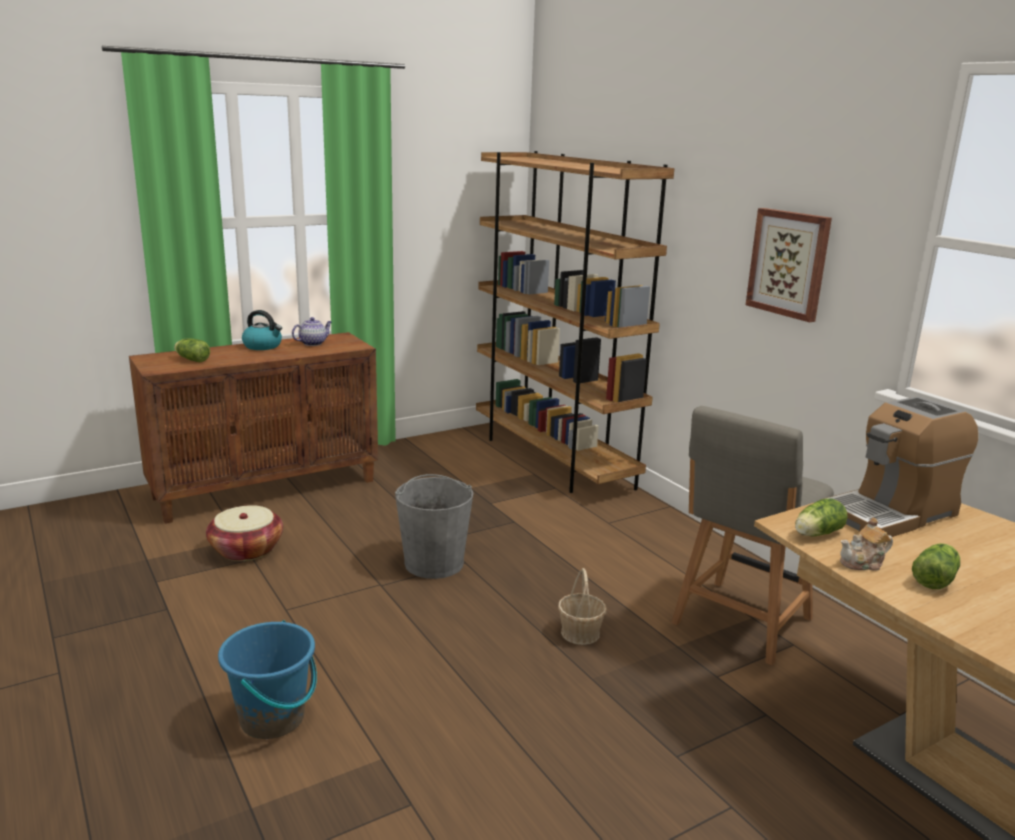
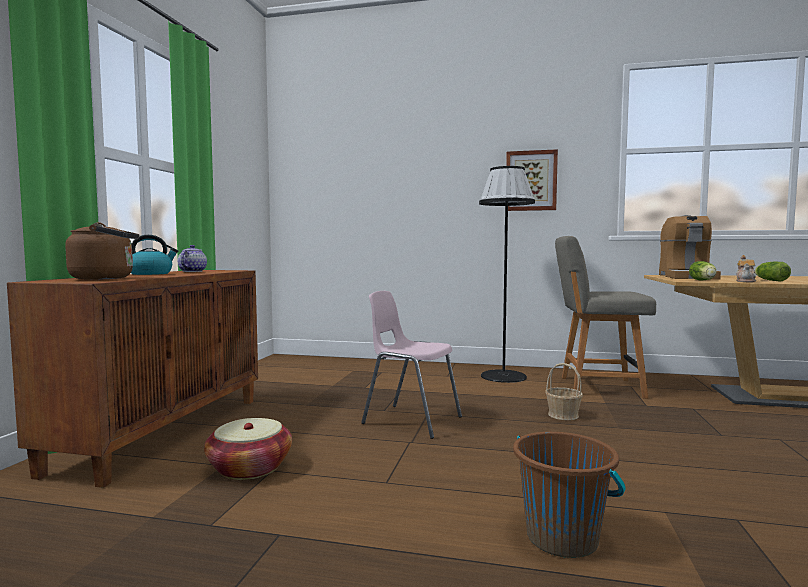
camera: 45 degrees left, 15 degrees down
lettuce [174,338,210,362] -> brown kettle [65,222,139,280]
blue bucket [218,620,317,739] -> brown bucket [513,432,625,558]
grey bucket [395,474,474,579] -> pink chair [361,291,462,439]
brown bookcase [476,151,674,493] -> none
grey chair [671,406,834,666] -> grey chair turned 105 degrees clockwise [555,236,656,399]
none -> black floor lamp [479,166,535,383]

